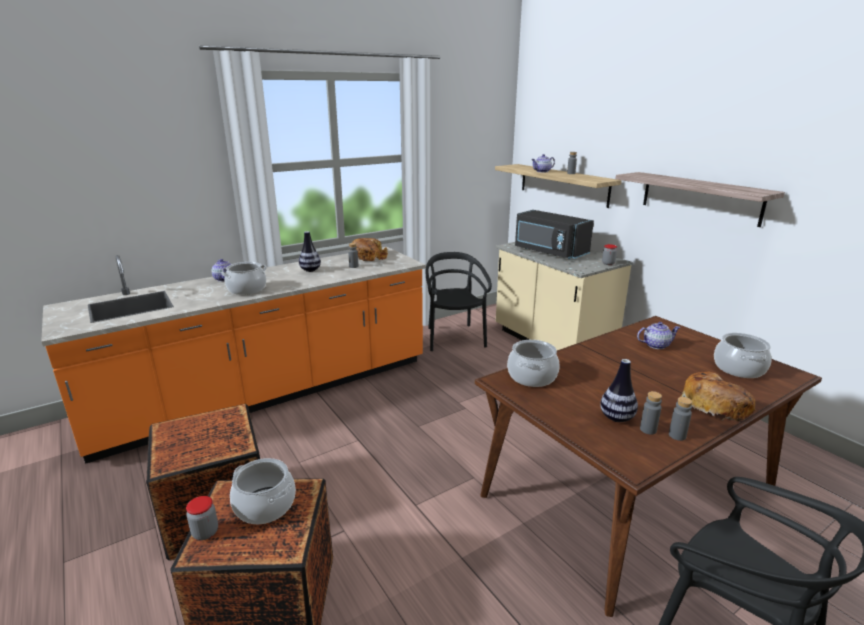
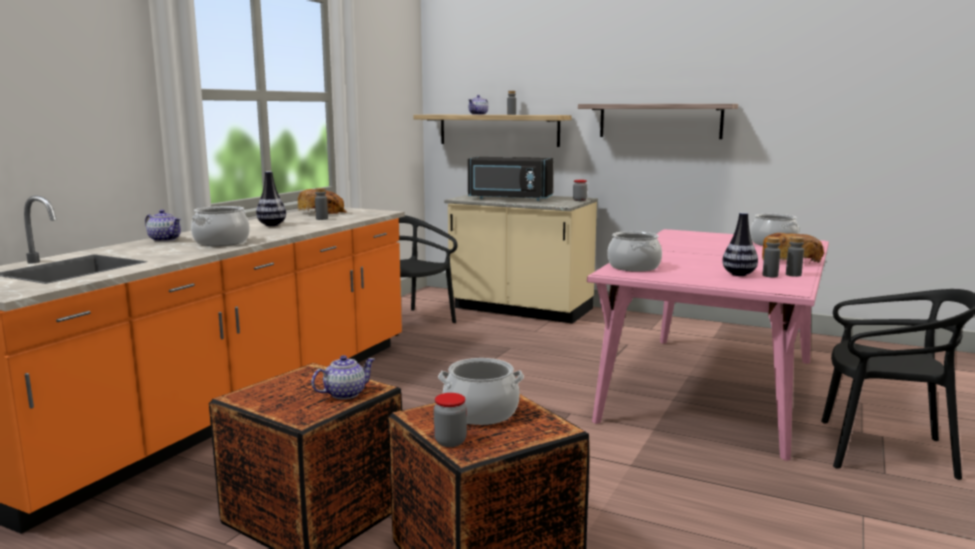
camera: 30 degrees left, 10 degrees down
brown dining table [475,316,822,617] -> pink dining table [587,229,829,461]
teapot [637,322,681,349] -> teapot moved to [311,355,375,399]

